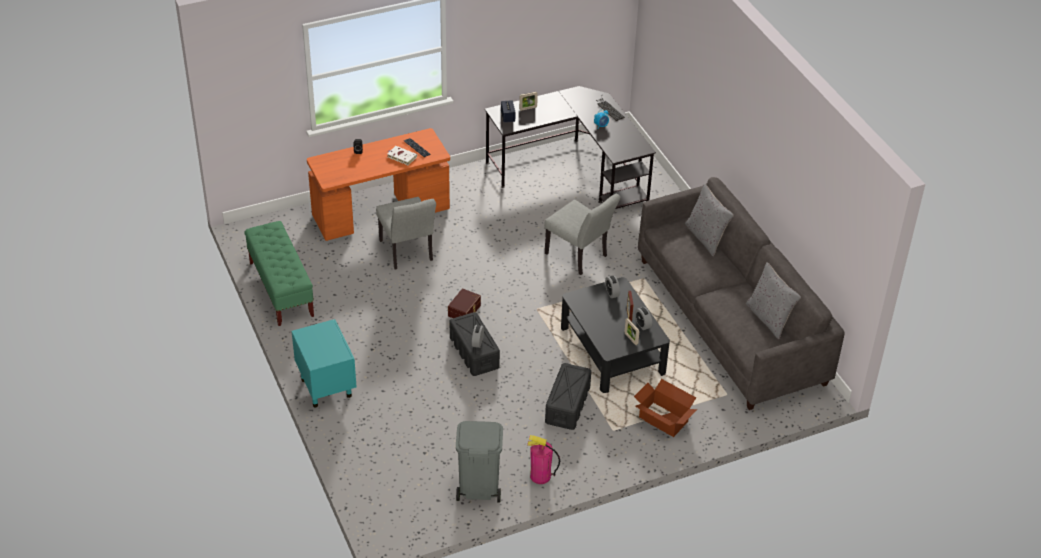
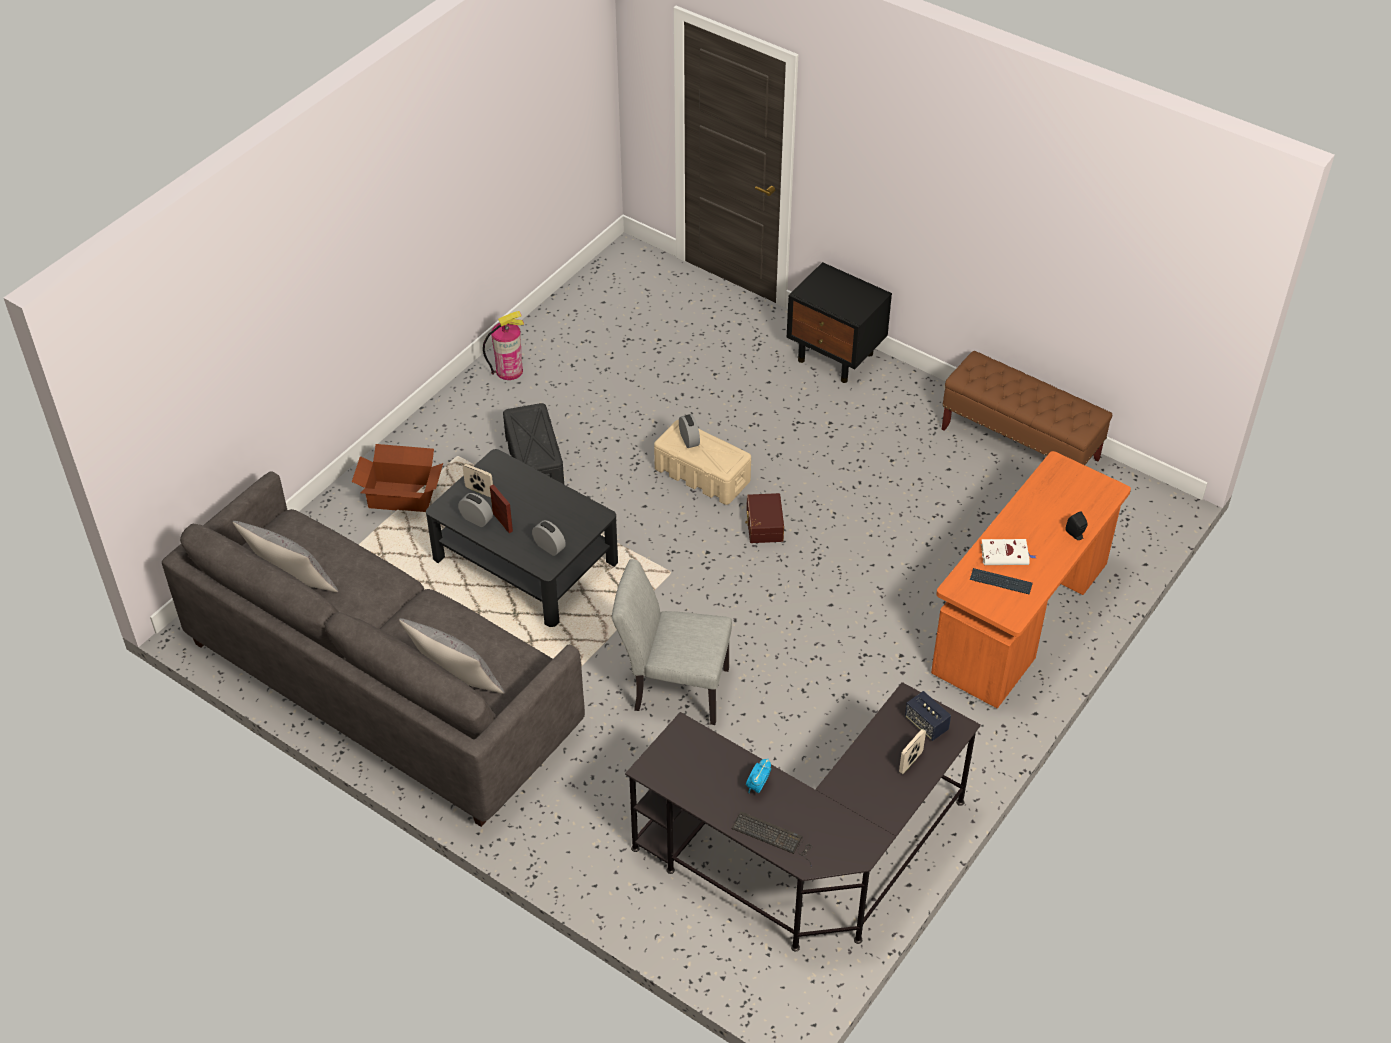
camera: 150 degrees right, 5 degrees up
green bench [244,221,314,326] -> brown bench [942,351,1112,465]
turquoise nightstand [292,319,356,408] -> black nightstand [787,262,892,383]
grey chair [376,197,436,269] -> none
black storage box [450,312,500,376] -> beige storage box [654,420,751,505]
grey trash can [456,421,503,503] -> none

